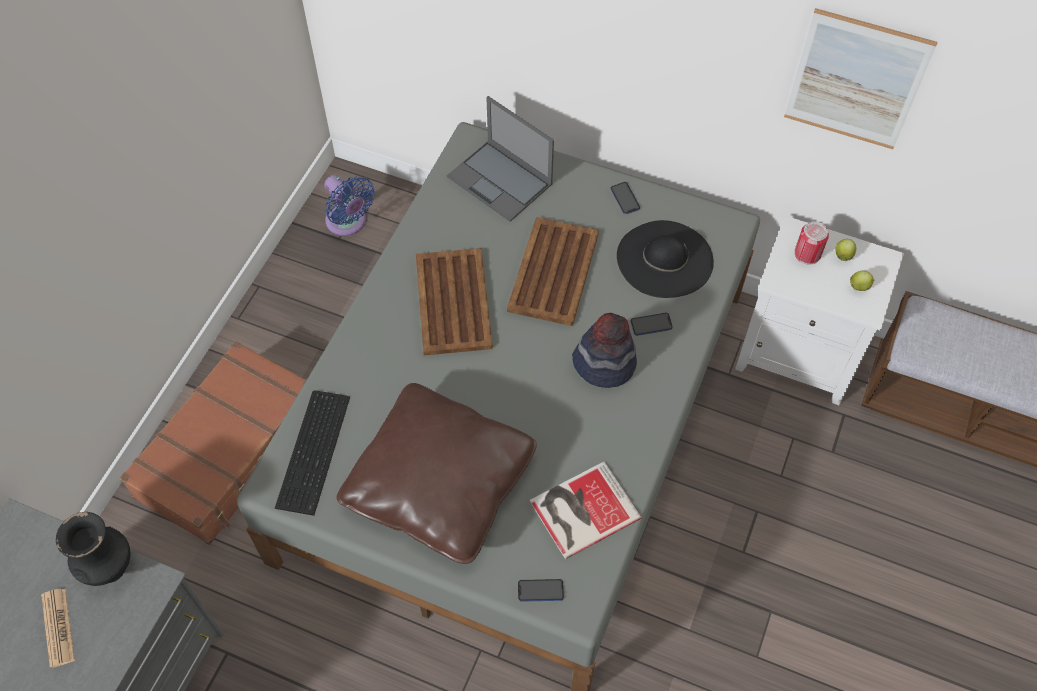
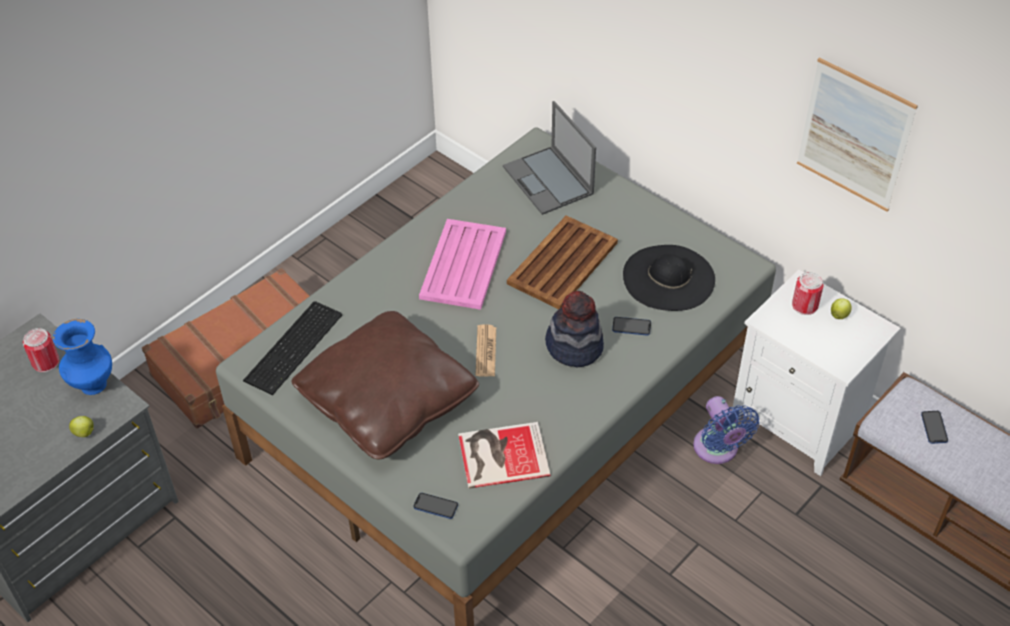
camera: 20 degrees right, 10 degrees down
newspaper [41,588,75,668] -> newspaper moved to [475,324,496,376]
black vase [56,512,130,586] -> blue vase [53,319,112,395]
blue fan [324,175,375,236] -> blue fan moved to [693,396,759,464]
brown tray [416,248,493,355] -> pink tray [419,219,506,310]
phone [611,182,640,214] -> phone moved to [921,411,948,444]
apple [850,271,874,291] -> apple moved to [69,416,94,437]
none -> can [23,328,59,372]

